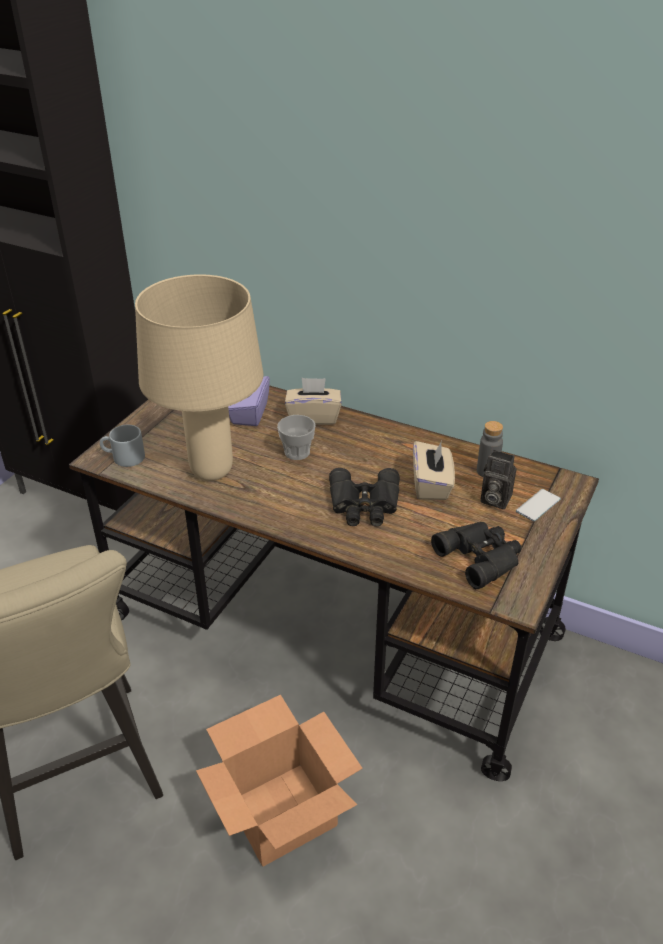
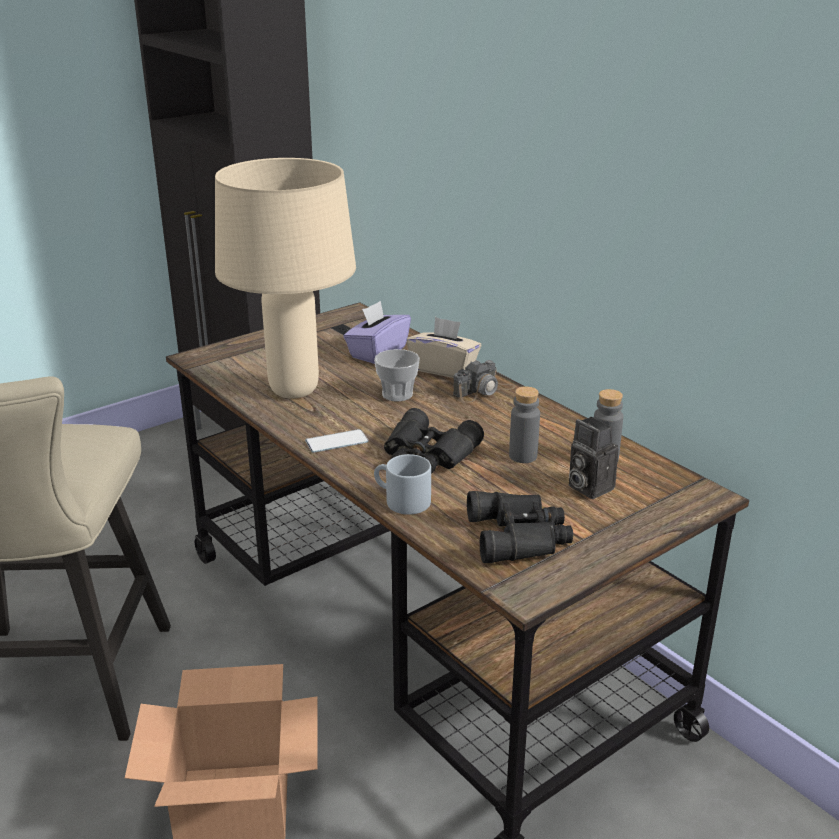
camera: 25 degrees right, 10 degrees down
grey mug [100,425,145,467] -> grey mug moved to [374,454,431,515]
beige tissue box [413,441,455,500] -> grey bottle [509,386,540,463]
phone [516,489,561,521] -> phone moved to [305,429,369,453]
none -> camera [453,360,515,403]

